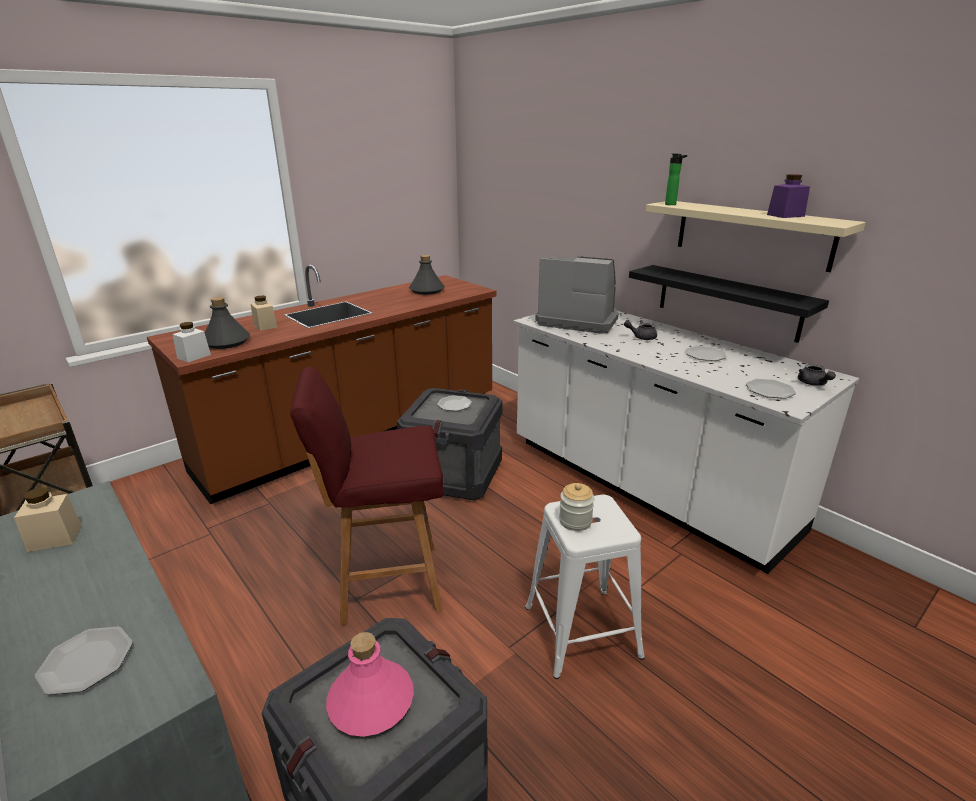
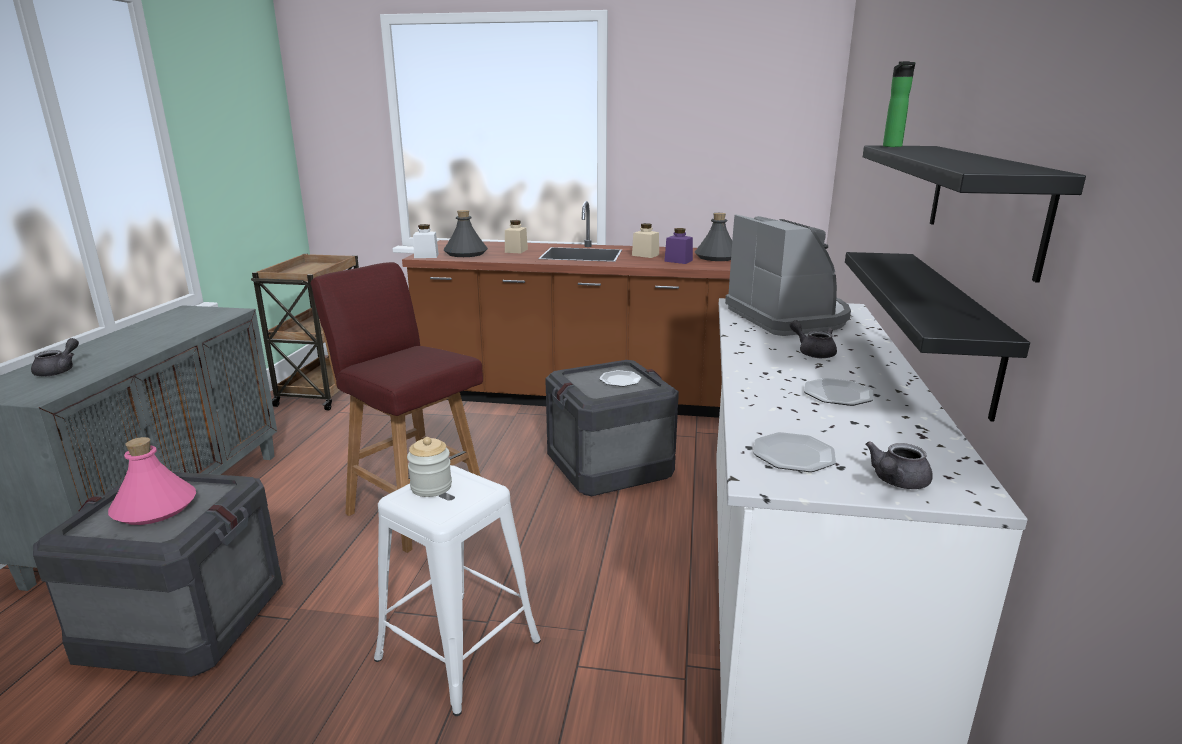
camera: 50 degrees right, 5 degrees down
beige jar [14,487,82,552] -> beige jar moved to [632,223,659,258]
plate [35,627,133,695] -> grey teapot [31,338,79,376]
beige shelf [646,201,866,272] -> black shelf [863,145,1086,282]
purple jar [767,174,810,218] -> purple jar moved to [664,228,693,264]

